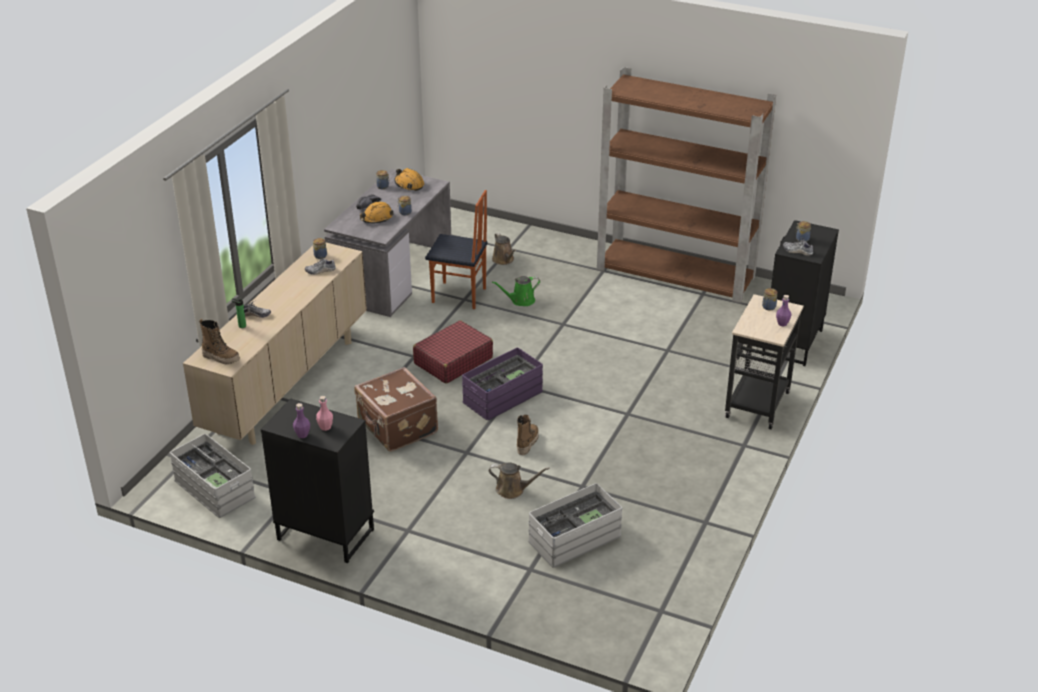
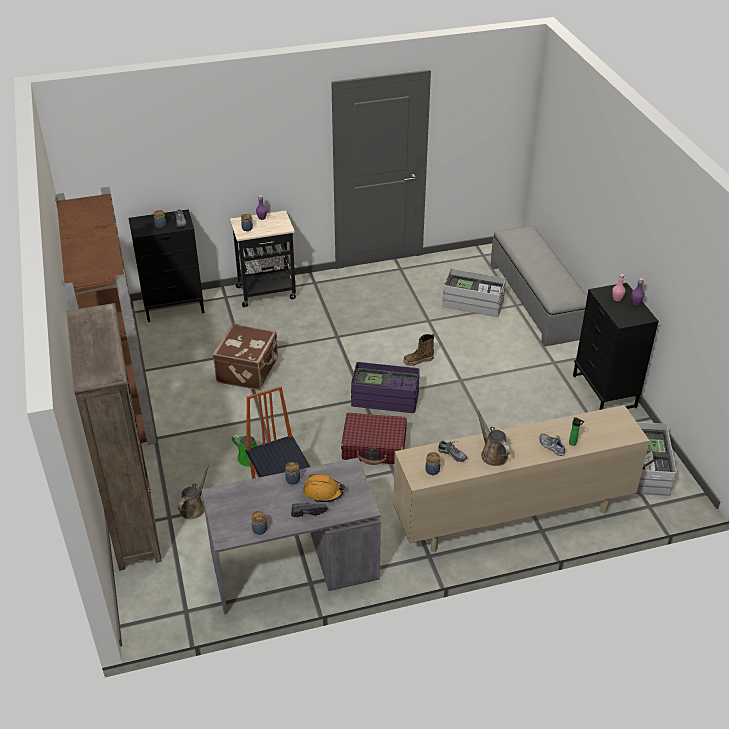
camera: 130 degrees left, 5 degrees up
boot [199,319,240,365] -> none
brown suitcase [354,367,438,452] -> brown suitcase moved to [213,323,278,390]
orange hard hat [394,168,424,191] -> none
brown watering can [489,462,550,499] -> brown watering can moved to [476,407,510,466]
none -> brown bookcase [66,303,162,571]
none -> grey bench [490,226,587,346]

